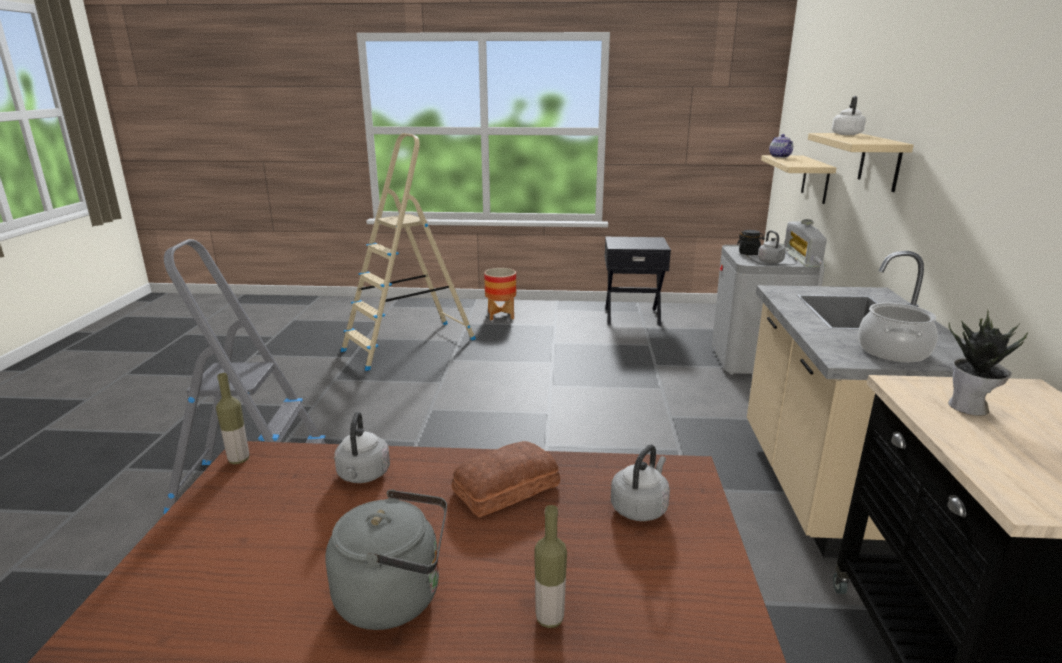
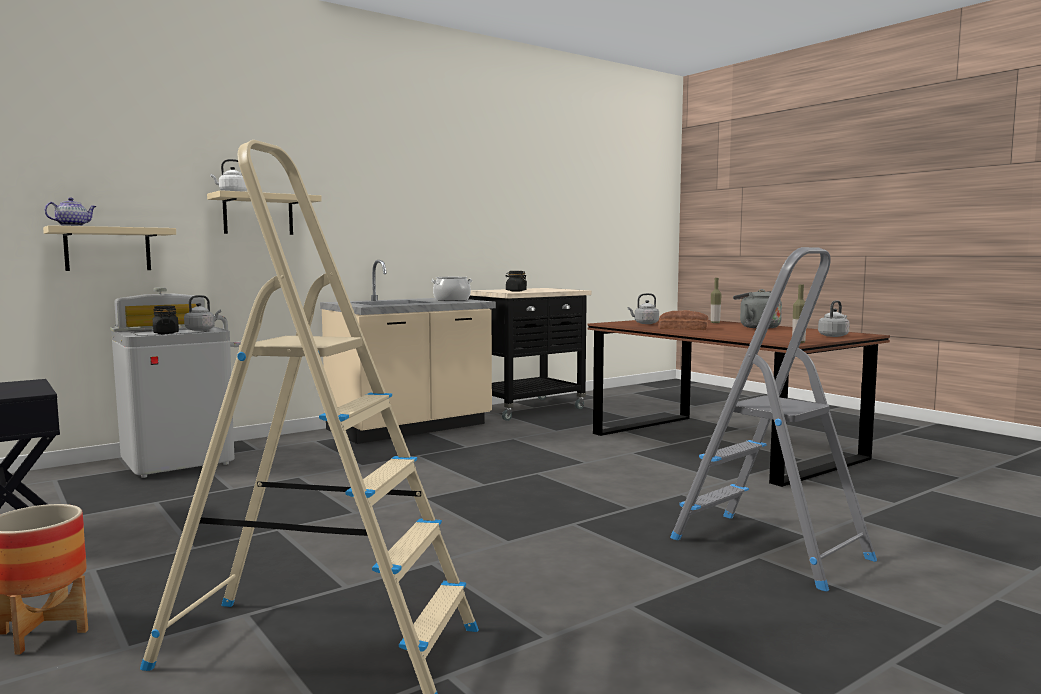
camera: 130 degrees left, 15 degrees down
grey kettle [334,412,390,483] -> grey kettle moved to [818,300,850,337]
potted plant [948,310,1028,416] -> black jar [505,271,527,291]

